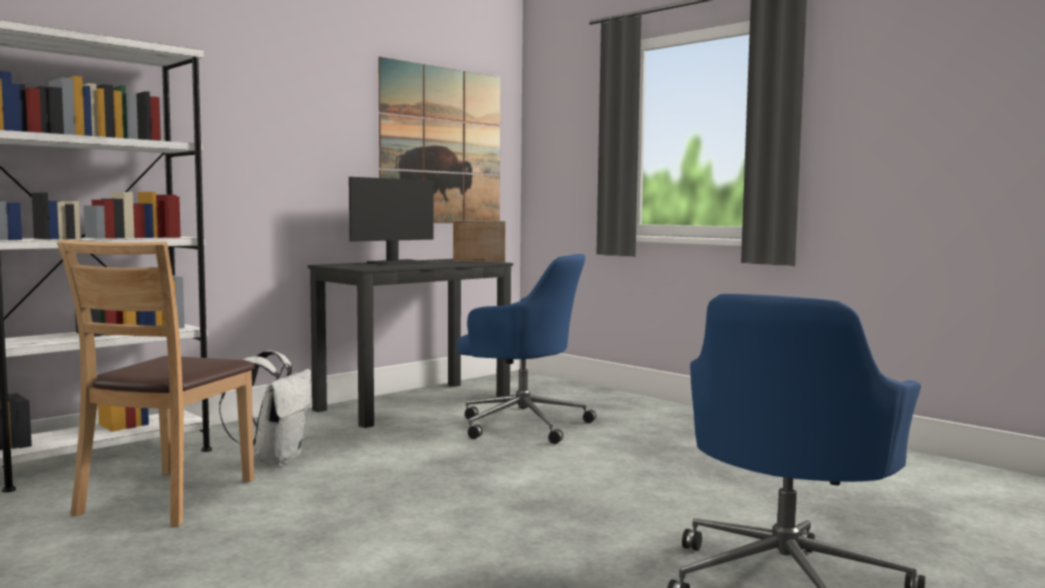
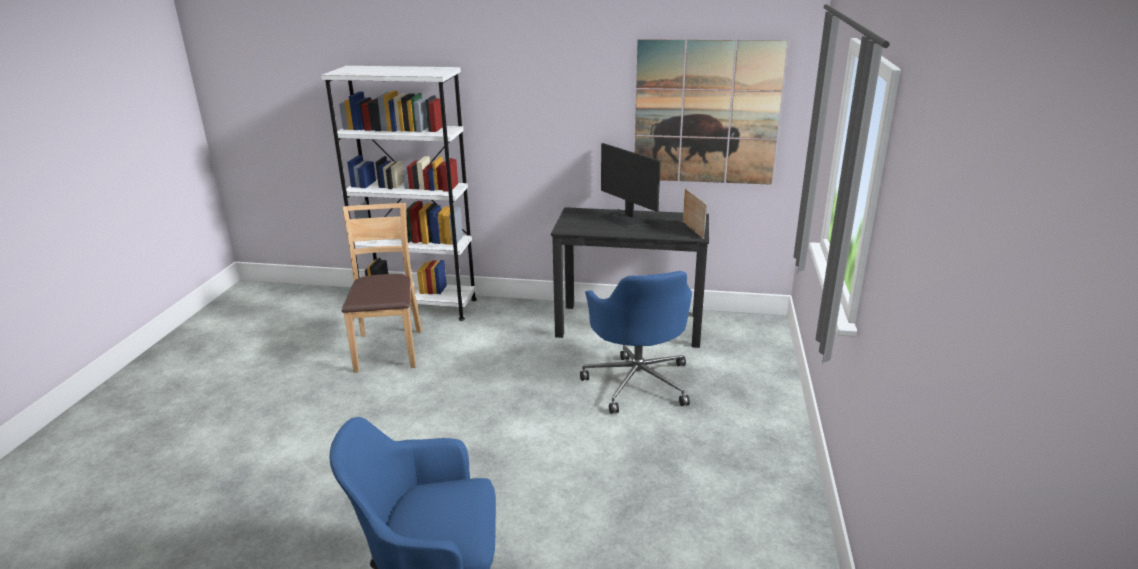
camera: 55 degrees right, 20 degrees up
brown chair [57,240,255,527] -> brown chair turned 105 degrees clockwise [341,203,422,373]
white backpack [219,350,311,466] -> none
monitor [349,177,433,265] -> monitor turned 45 degrees clockwise [599,143,661,229]

